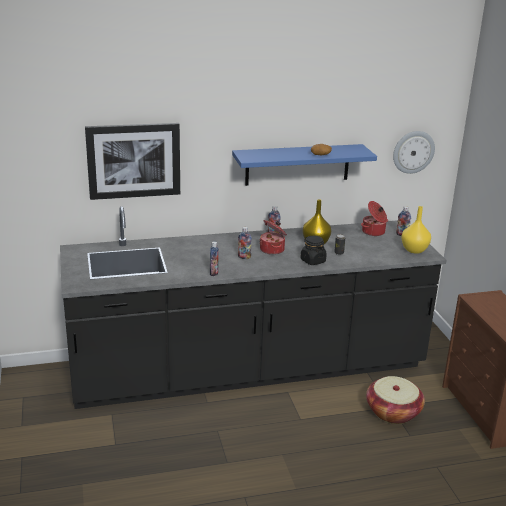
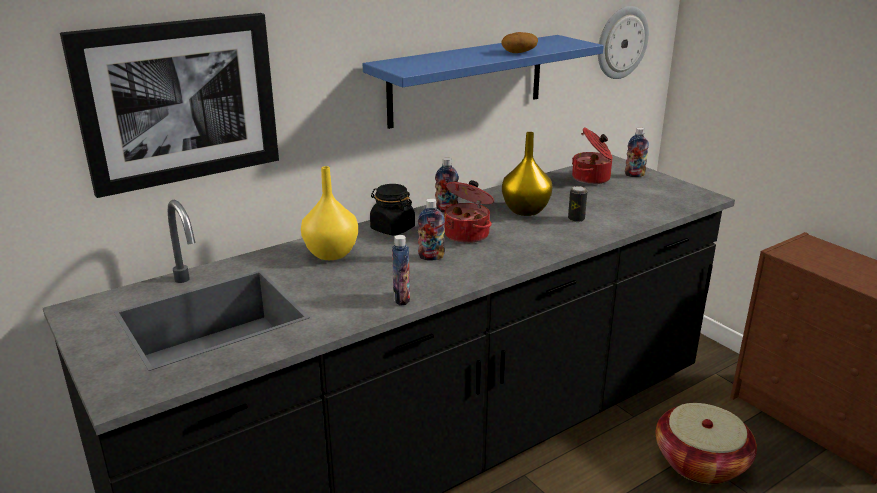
camera: 20 degrees left, 0 degrees up
black jar [300,236,327,265] -> black jar moved to [370,184,415,235]
yellow vase [401,206,431,254] -> yellow vase moved to [301,166,358,260]

